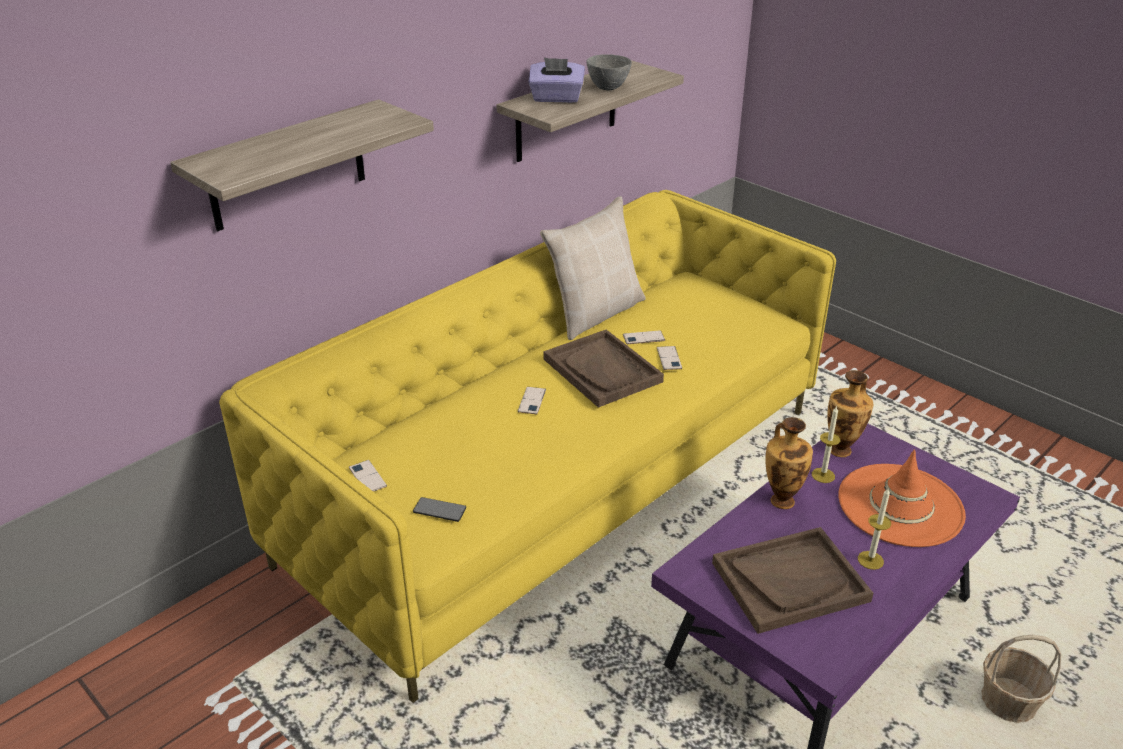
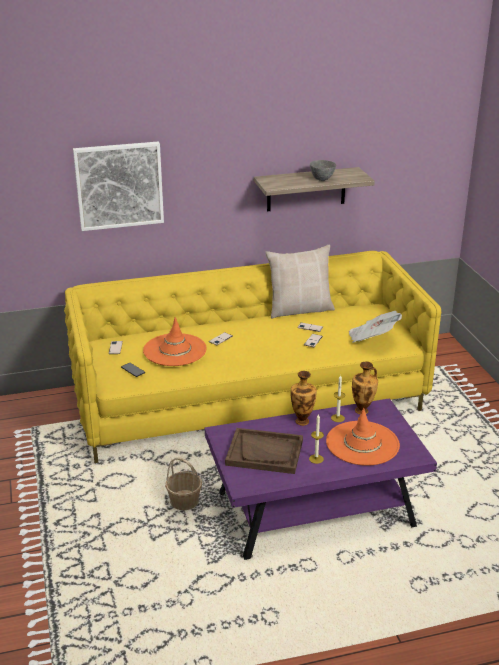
camera: 30 degrees right, 5 degrees down
shelf [170,99,434,231] -> picture [73,141,164,231]
purple tissue box [528,58,585,103] -> none
brown tray [543,329,664,408] -> none
basket [981,635,1061,723] -> basket moved to [165,457,202,510]
none -> orange hat [143,317,207,366]
none -> newspaper [349,311,402,343]

